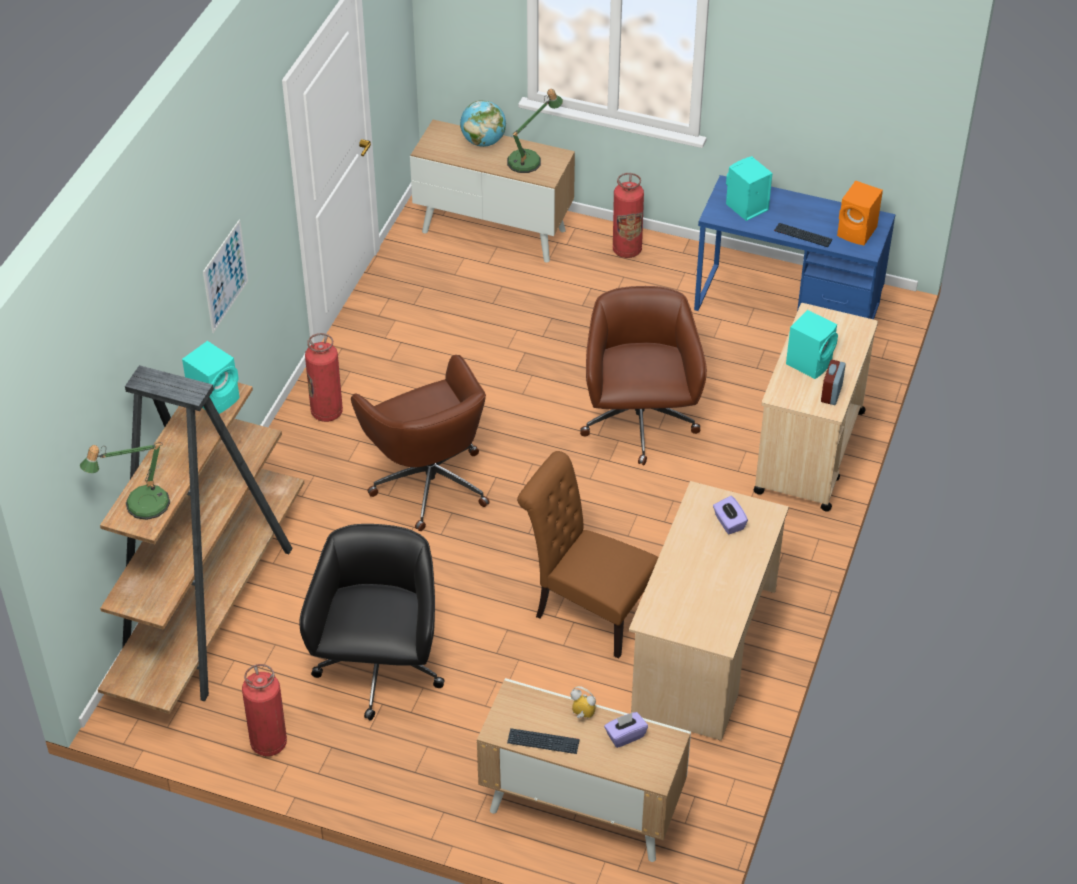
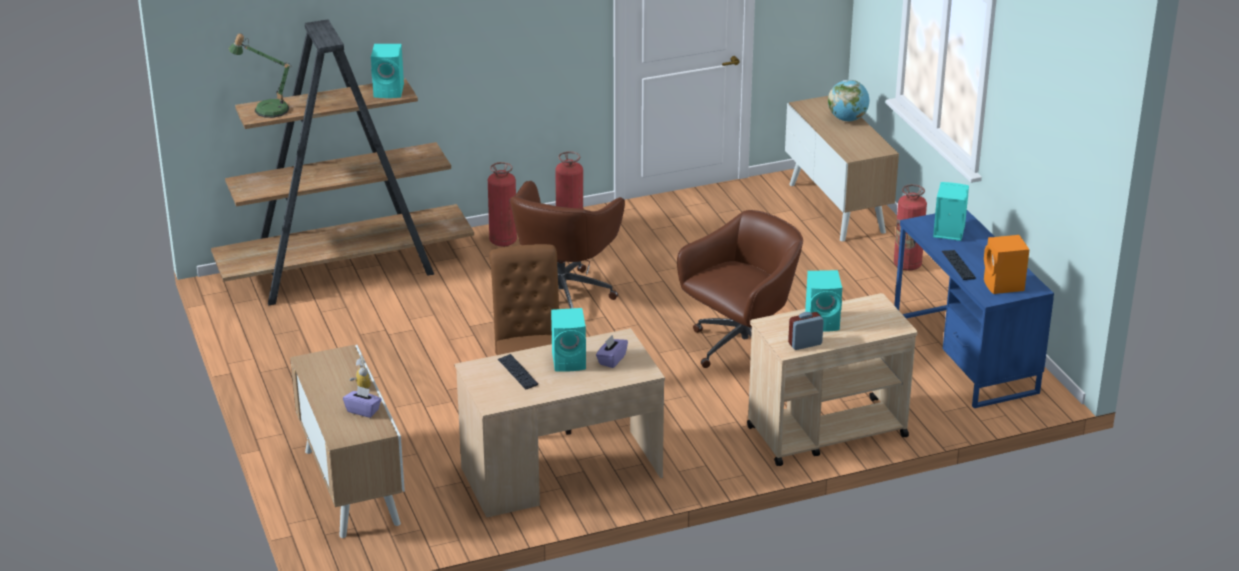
camera: 50 degrees right, 15 degrees down
picture [203,220,248,333] -> none
fire extinguisher [242,664,287,756] -> fire extinguisher moved to [488,162,517,246]
black office chair [299,524,445,721] -> none
table lamp [507,89,563,173] -> none
keyboard [507,728,580,754] -> keyboard moved to [498,354,538,389]
none -> turquoise speaker [551,308,586,372]

